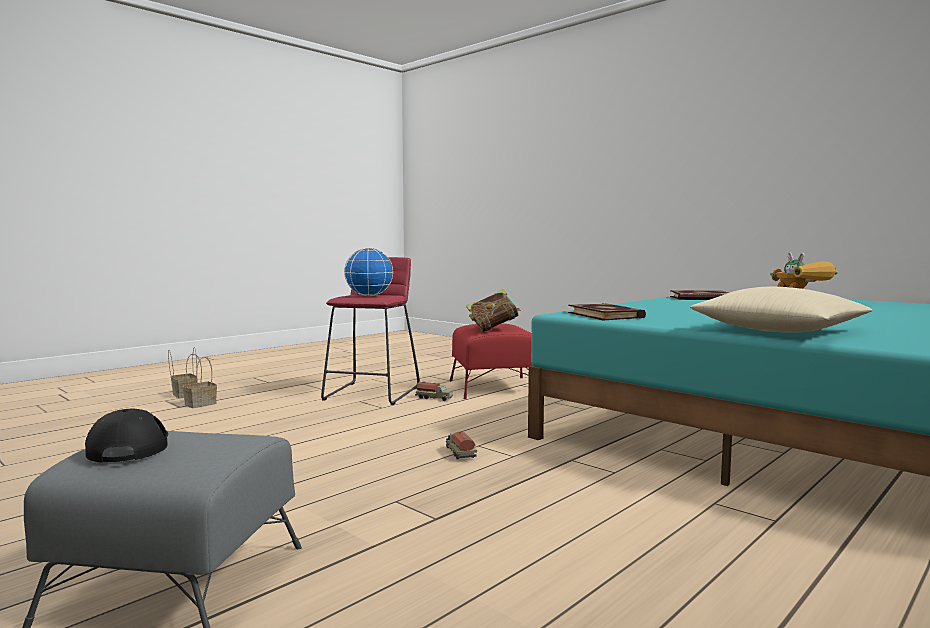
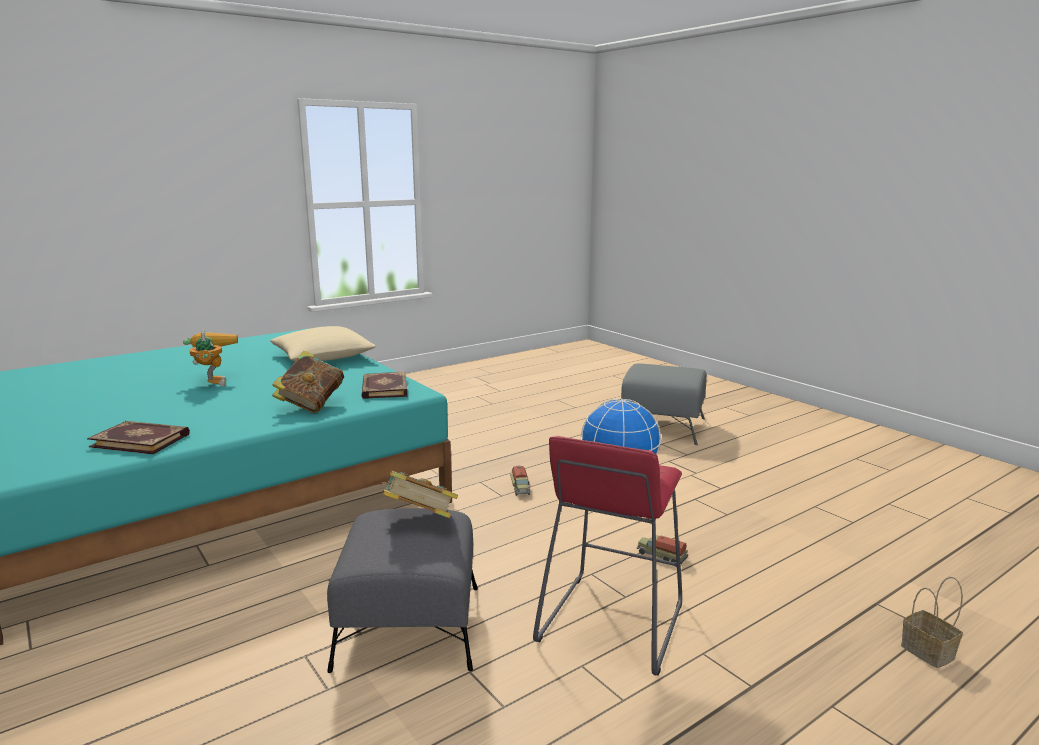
camera: 170 degrees left, 10 degrees up
black cap [85,409,168,463] -> none
basket [183,354,217,408] -> none
toy truck [415,381,453,401] -> toy truck moved to [637,535,688,564]
red ottoman [450,323,533,399] -> grey ottoman [327,508,478,673]
none -> book [272,351,344,413]

